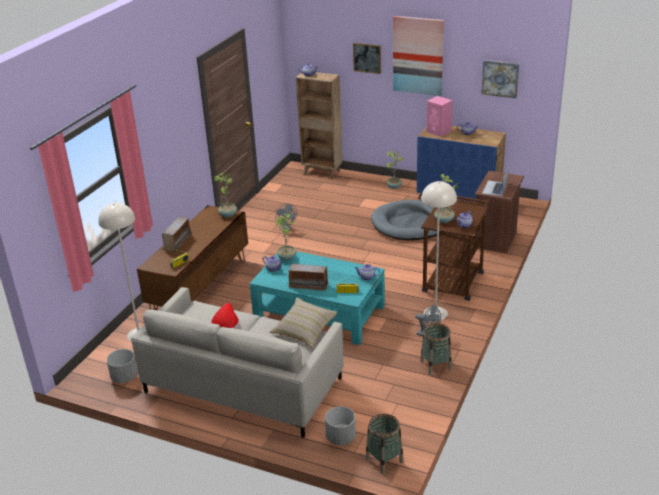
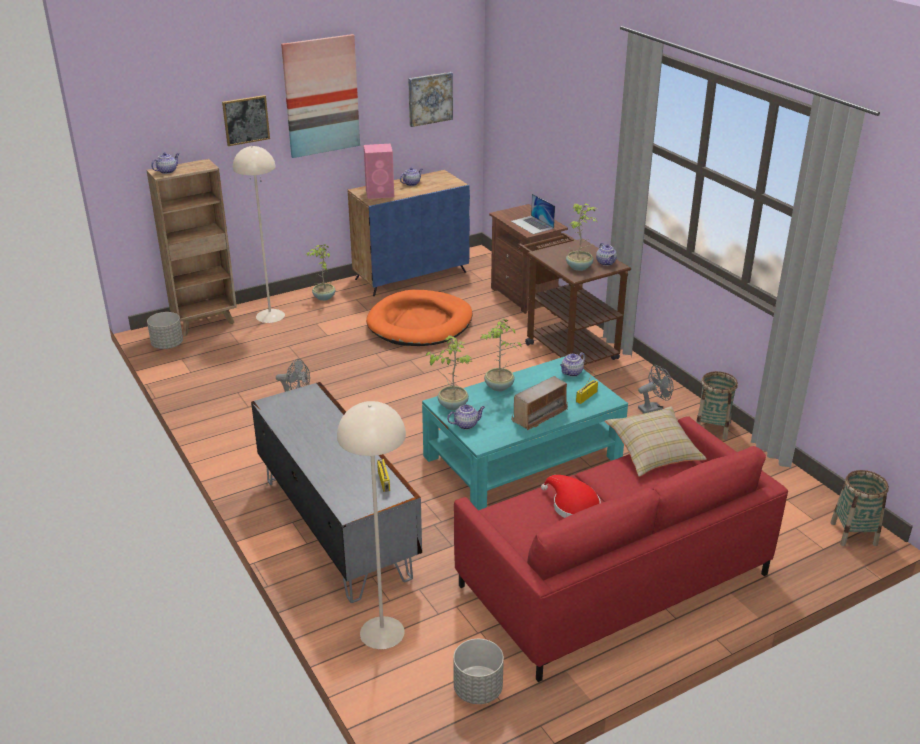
camera: 55 degrees left, 0 degrees up
beige sofa [131,287,343,438] -> red sofa [454,417,788,682]
brown tv stand [137,205,248,310] -> grey tv stand [251,382,422,603]
radio [162,217,192,252] -> none
potted plant [214,173,237,218] -> potted plant moved to [481,318,522,391]
grey planter [325,406,356,445] -> grey planter moved to [147,312,183,349]
grey dog bed [371,200,437,240] -> orange dog bed [366,290,473,346]
beige floor lamp [421,181,457,320] -> beige floor lamp moved to [233,146,285,323]

